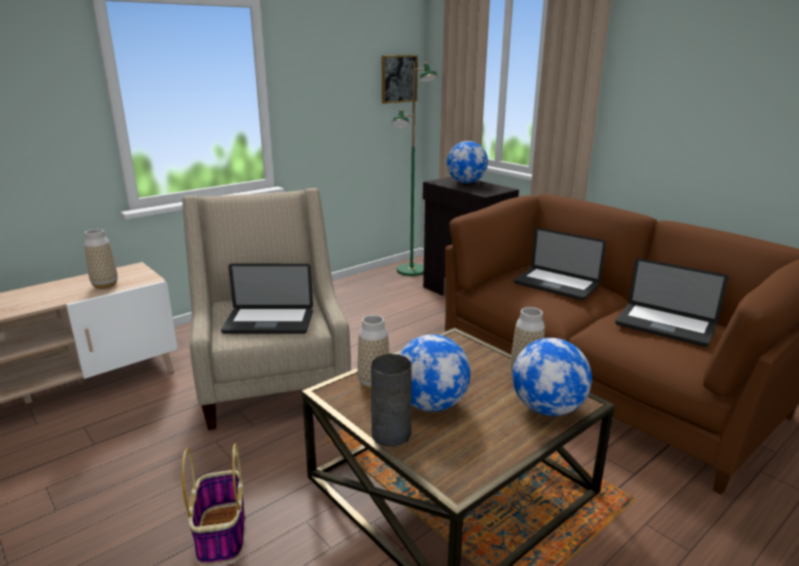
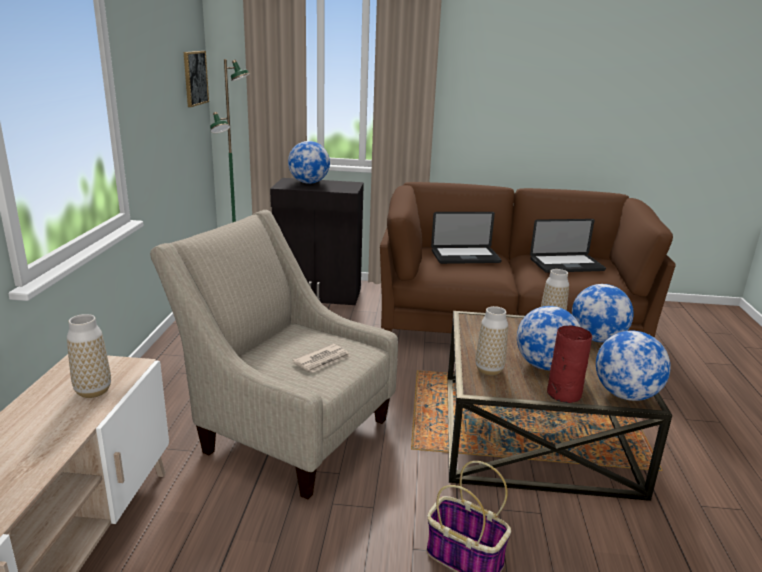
camera: 45 degrees left, 0 degrees up
laptop [221,264,313,334] -> newspaper [292,344,350,372]
grey vase [371,354,412,446] -> red vase [547,325,592,403]
none -> globe [596,331,670,401]

